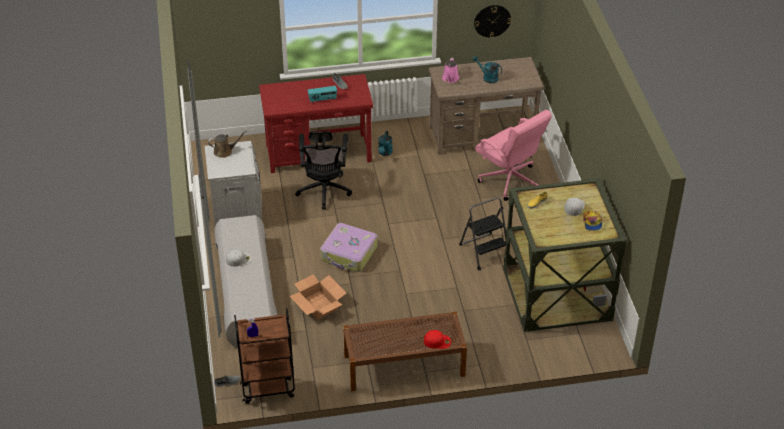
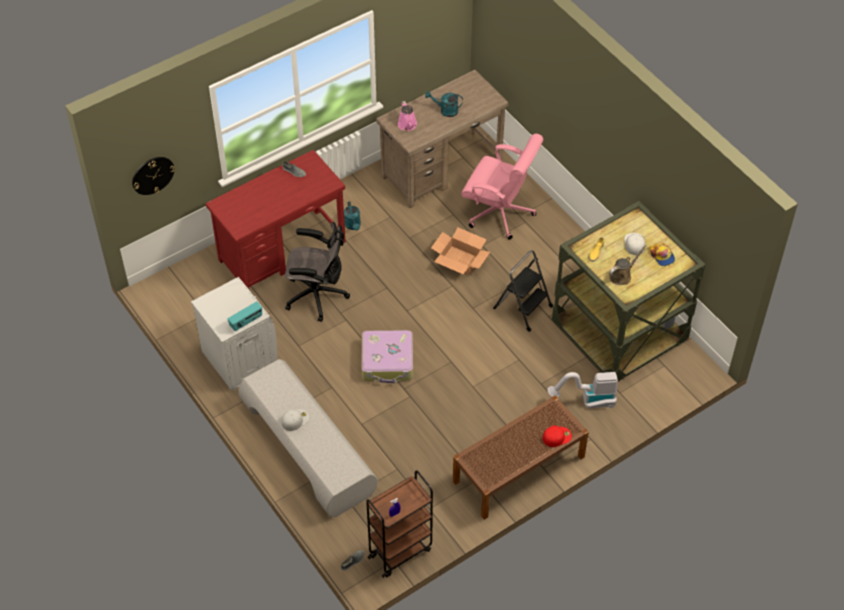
camera: 25 degrees left, 10 degrees up
brown watering can [208,130,247,158] -> brown watering can moved to [609,245,647,285]
cardboard box [290,274,346,320] -> cardboard box moved to [431,228,490,275]
office chair [295,131,352,209] -> office chair turned 60 degrees counterclockwise [285,222,350,322]
radio [308,86,337,103] -> radio moved to [228,301,262,331]
wall clock [474,5,511,38] -> wall clock moved to [132,157,175,195]
none -> vacuum cleaner [547,372,618,408]

